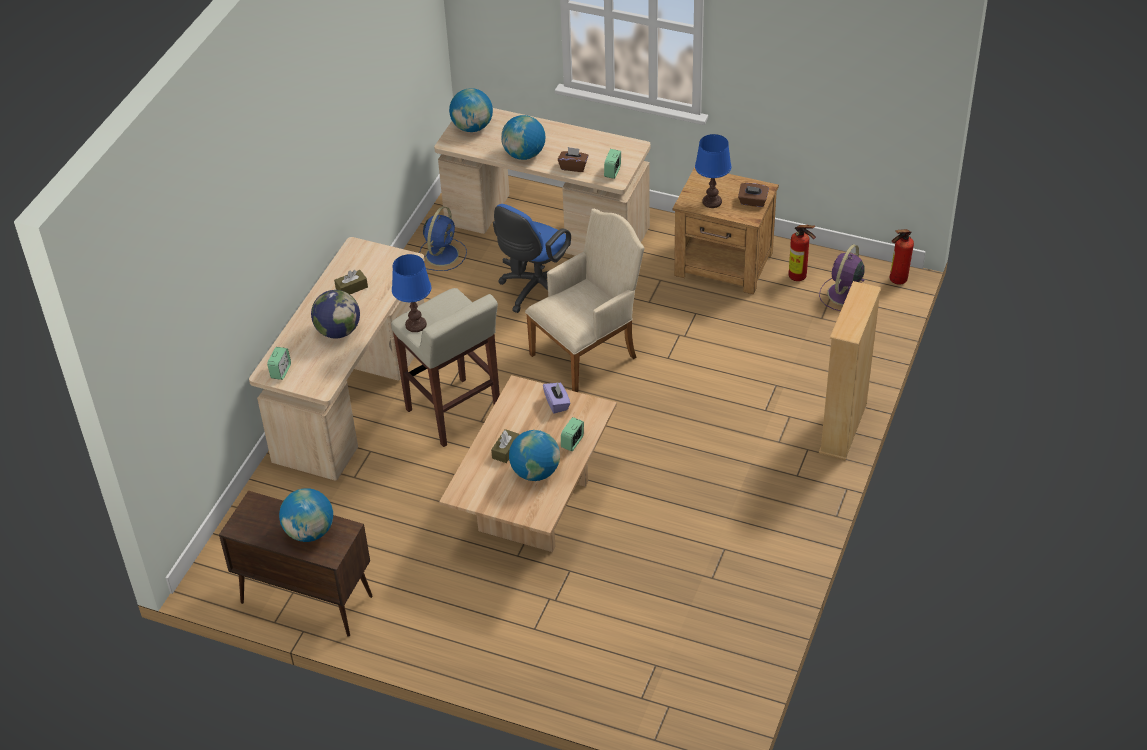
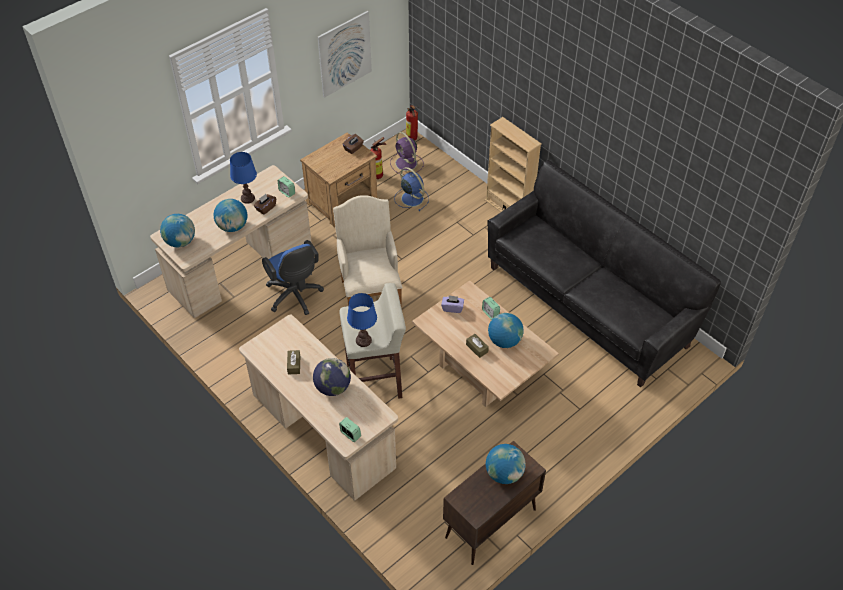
camera: 65 degrees left, 5 degrees up
blue fan [420,206,467,271] -> blue fan moved to [394,167,429,211]
blue table lamp [695,134,731,208] -> blue table lamp moved to [230,152,257,204]
none -> picture [317,11,372,98]
none -> black sofa [488,160,721,388]

